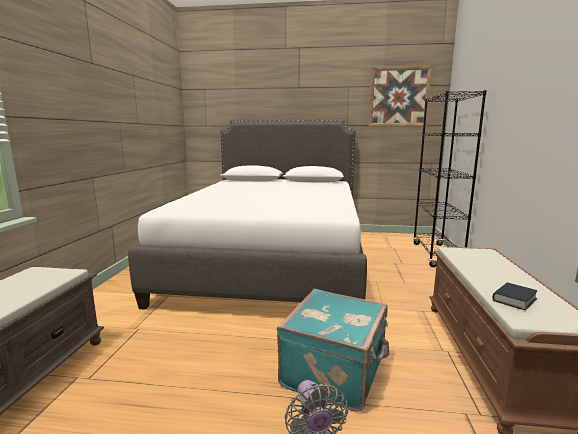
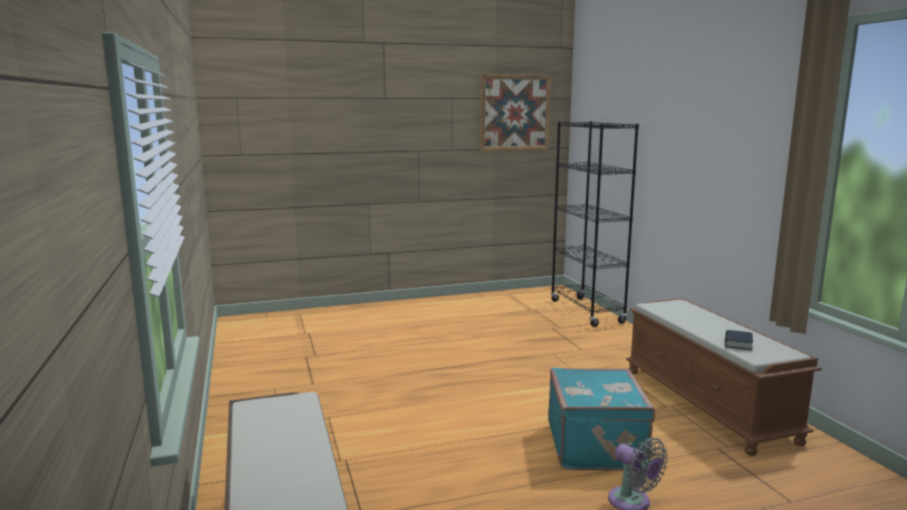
camera: 25 degrees left, 0 degrees up
white bed [128,119,367,310] -> none

